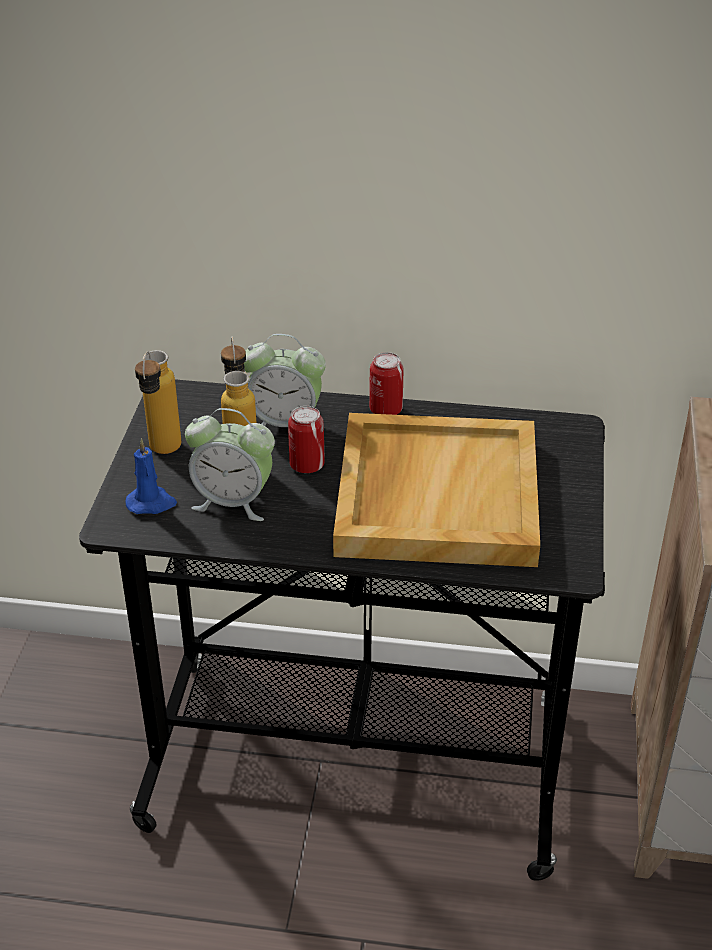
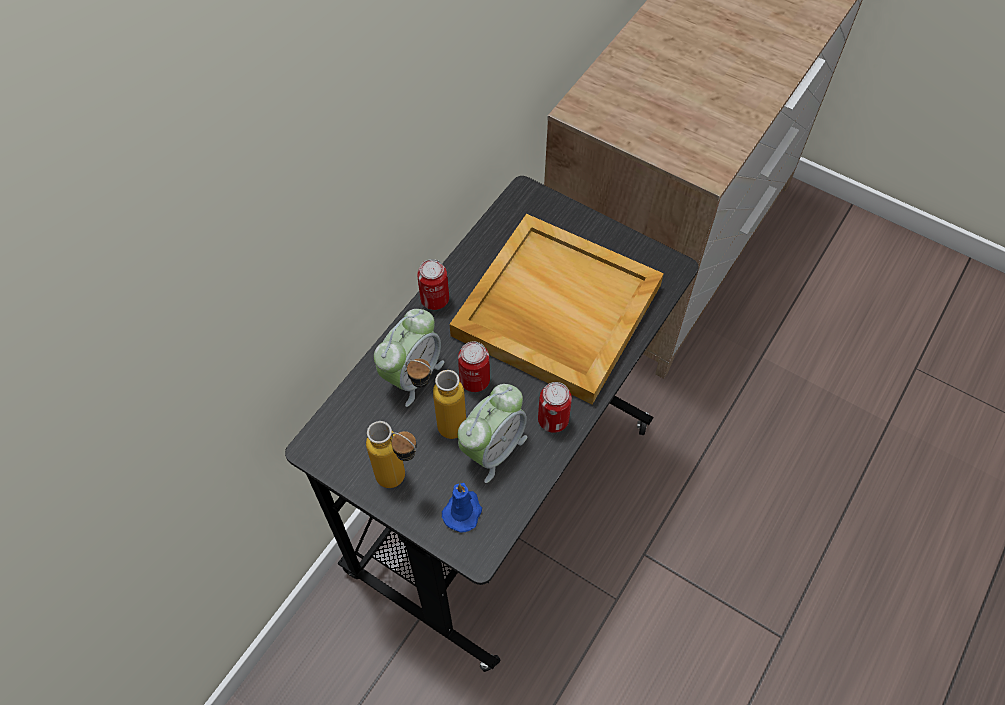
camera: 65 degrees left, 20 degrees up
none -> can [538,382,572,433]

